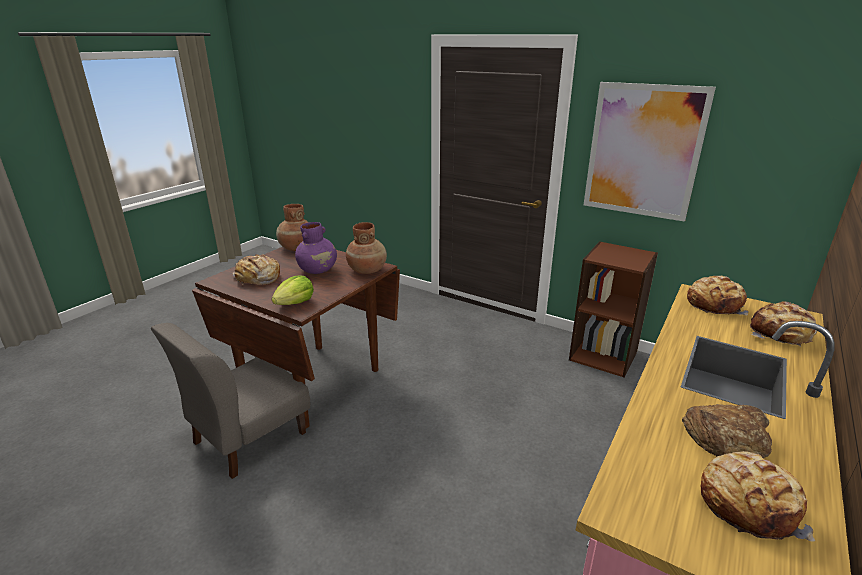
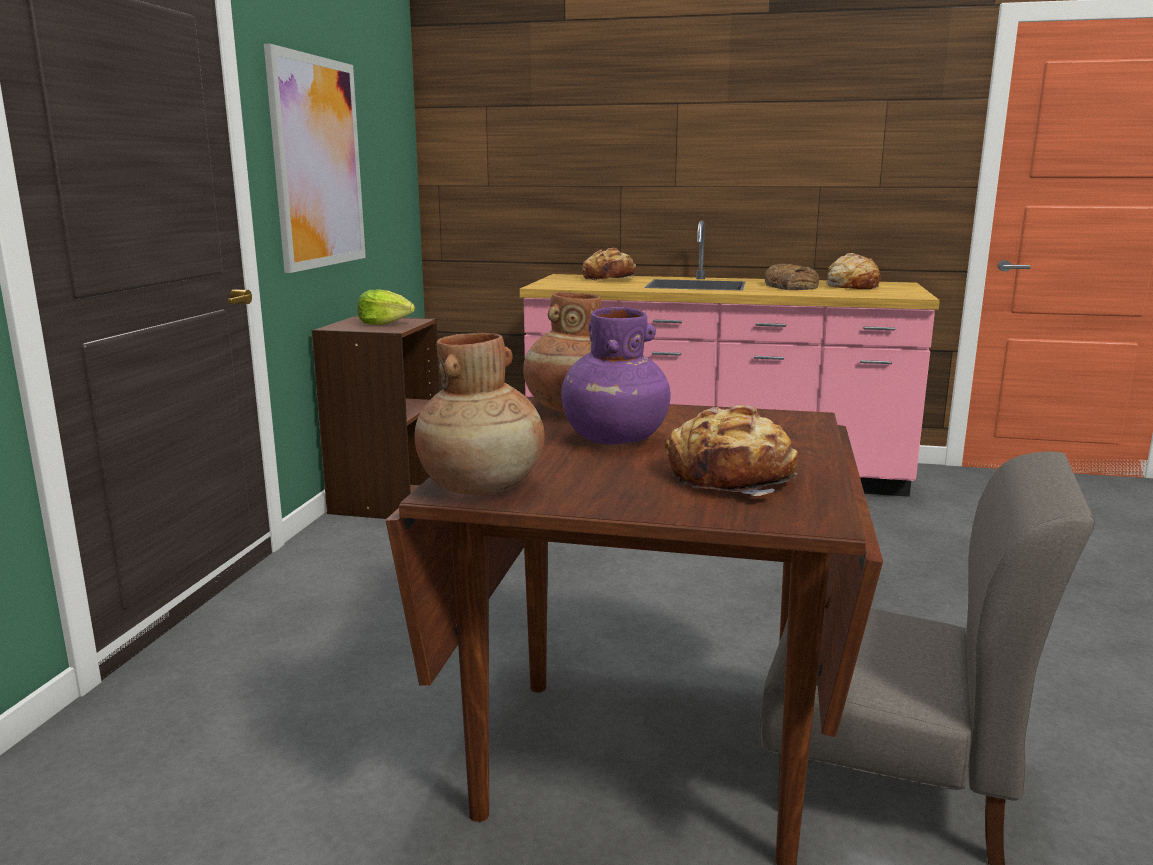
camera: 110 degrees left, 10 degrees down
lettuce [271,276,314,305] -> lettuce moved to [357,289,415,325]
bread [687,276,749,315] -> none

